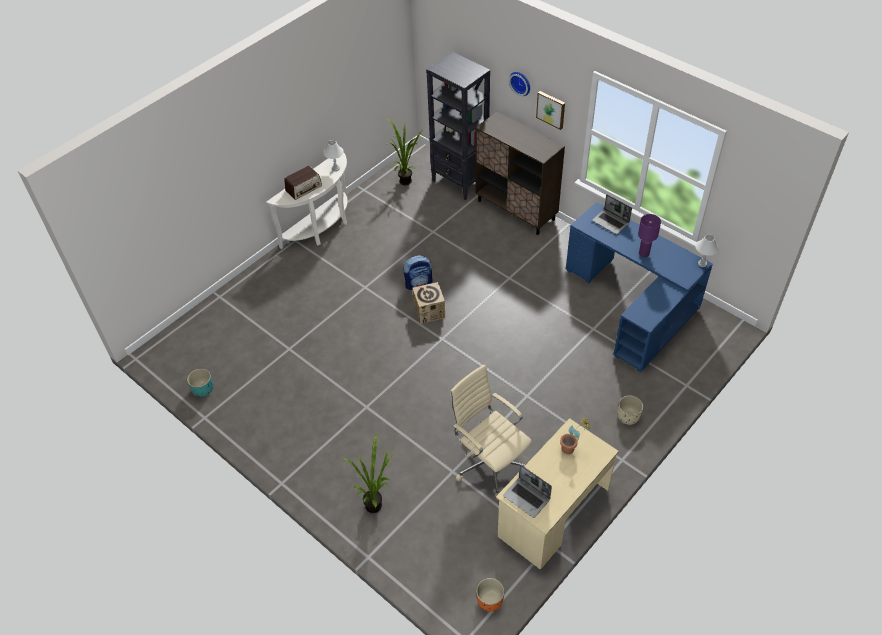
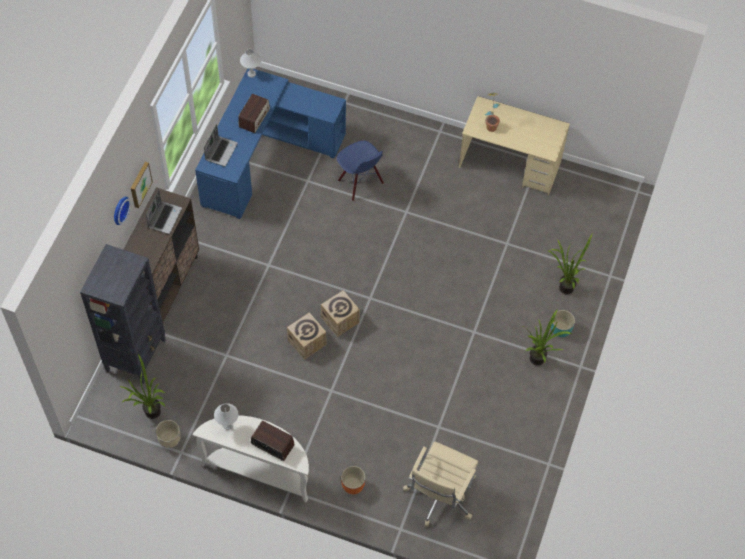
camera: 115 degrees left, 10 degrees up
turquoise planter [187,369,213,397] -> turquoise planter moved to [551,310,575,337]
backpack [403,255,433,290] -> cardboard box [287,312,327,360]
beige office chair [450,364,532,500] -> beige office chair moved to [403,441,478,527]
orange planter [476,578,504,612] -> orange planter moved to [341,466,366,494]
laptop [503,464,552,518] -> laptop moved to [146,190,182,234]
beige planter [618,395,643,425] -> beige planter moved to [155,420,180,448]
purple table lamp [638,214,661,257] -> radio [238,94,270,133]
none -> blue chair [337,141,384,201]
none -> potted plant [522,309,572,366]

